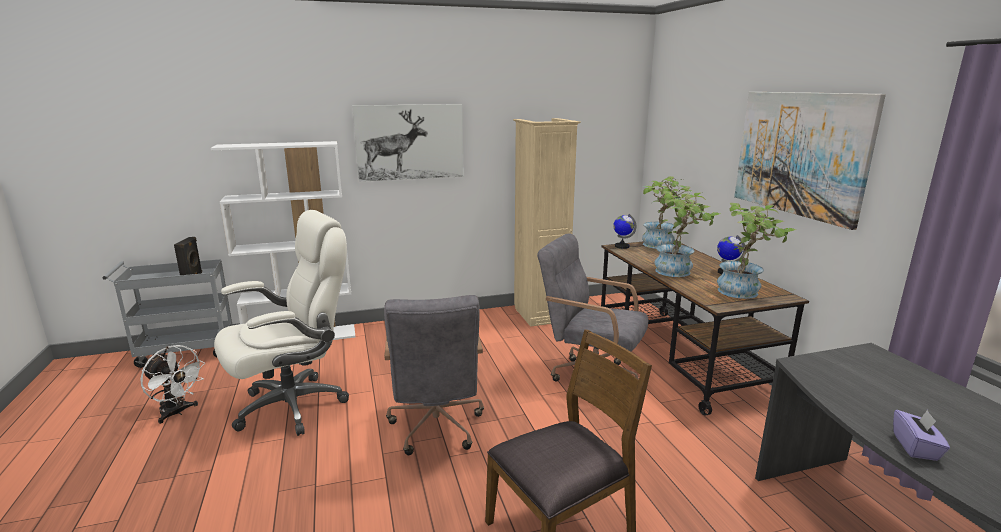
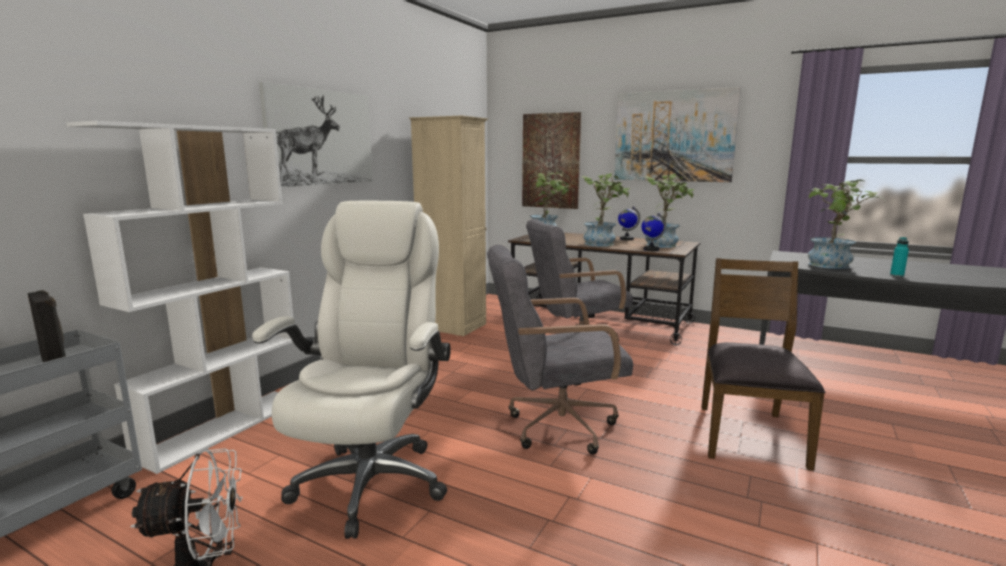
camera: 45 degrees left, 5 degrees down
grey office chair [384,295,484,455] -> grey office chair turned 135 degrees clockwise [487,245,633,455]
globe [613,214,636,249] -> globe moved to [642,213,666,251]
purple tissue box [893,410,950,461] -> turquoise bottle [890,237,909,277]
none -> picture [522,112,581,209]
none -> potted plant [808,180,882,269]

